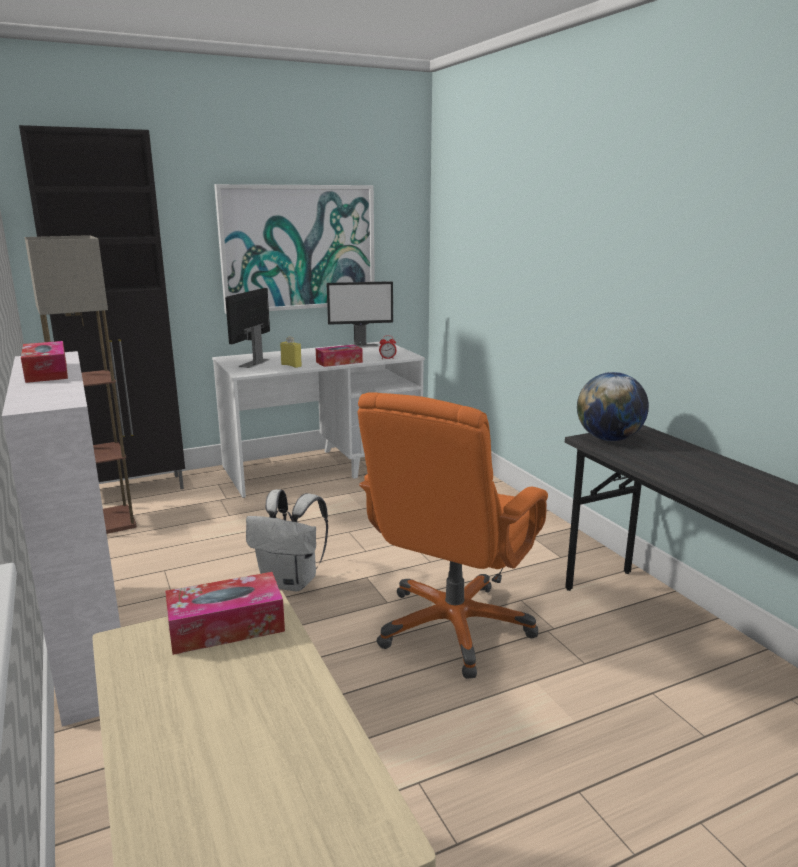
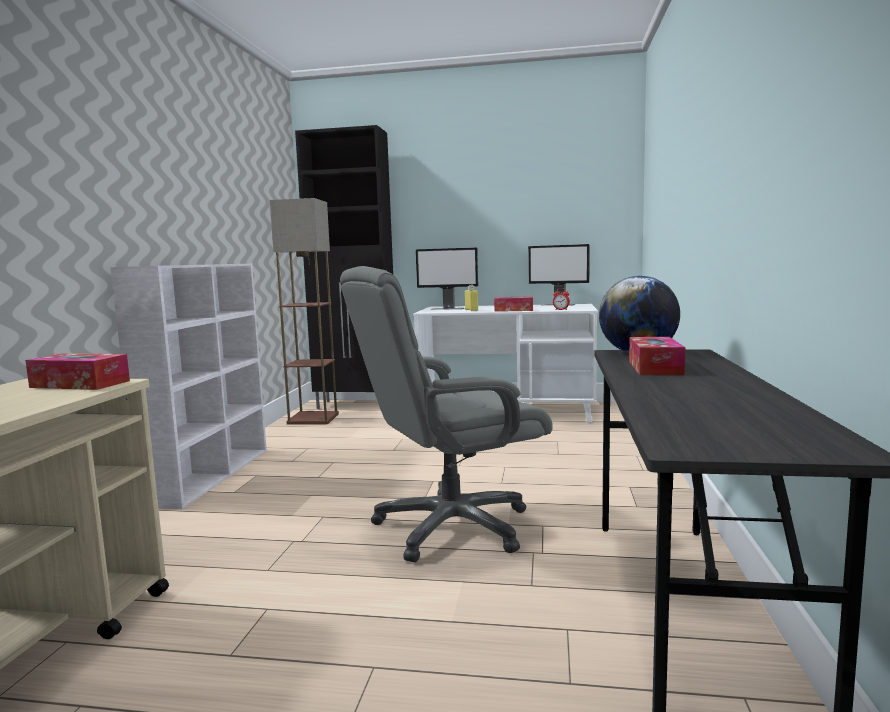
camera: 35 degrees right, 10 degrees down
tissue box [21,341,68,383] -> tissue box moved to [629,337,685,375]
picture [214,184,375,314] -> none
monitor [225,288,270,368] -> monitor turned 135 degrees counterclockwise [416,247,478,310]
white backpack [246,489,328,591] -> none
orange office chair [358,392,548,679] -> grey office chair [340,266,553,562]

